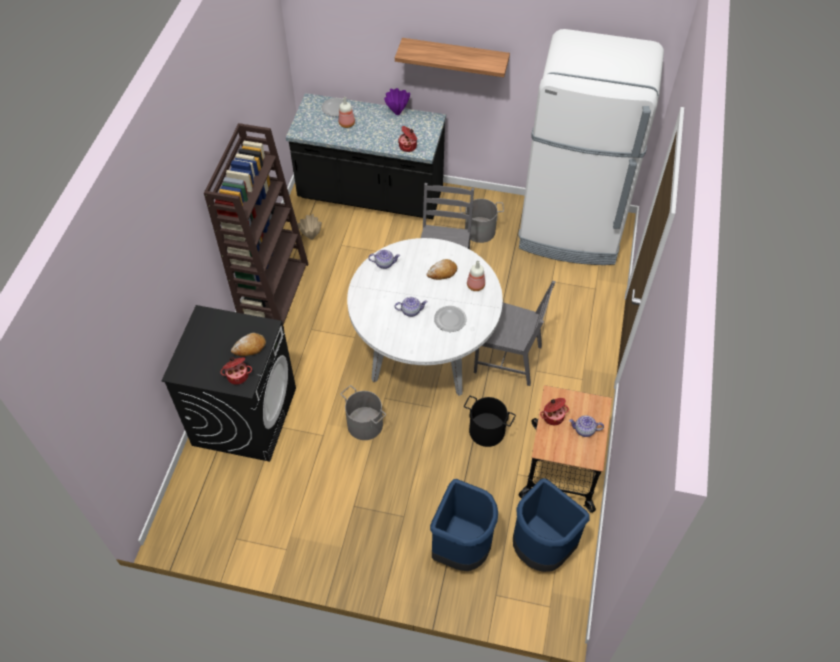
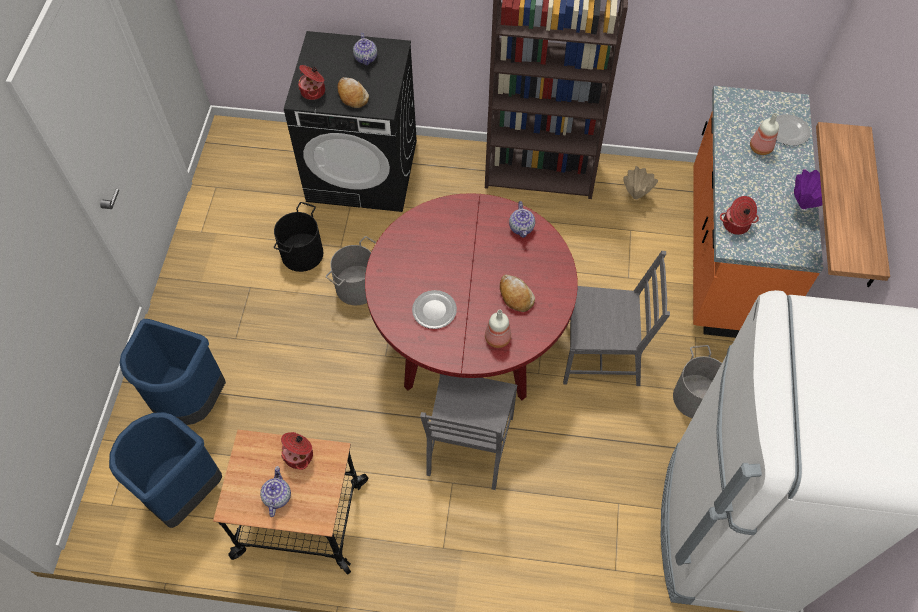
camera: 85 degrees right, 5 degrees up
black counter [286,93,446,219] -> orange counter [693,86,823,338]
white dining table [347,238,503,396] -> red dining table [365,193,578,400]
teapot [394,297,428,317] -> teapot moved to [353,33,377,65]
black bucket [464,396,516,447] -> black bucket moved to [274,202,323,272]

